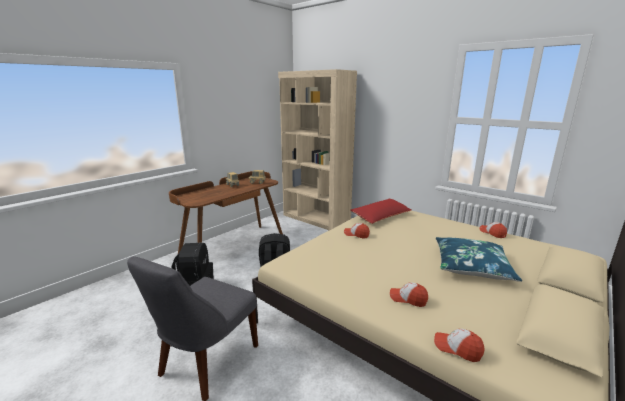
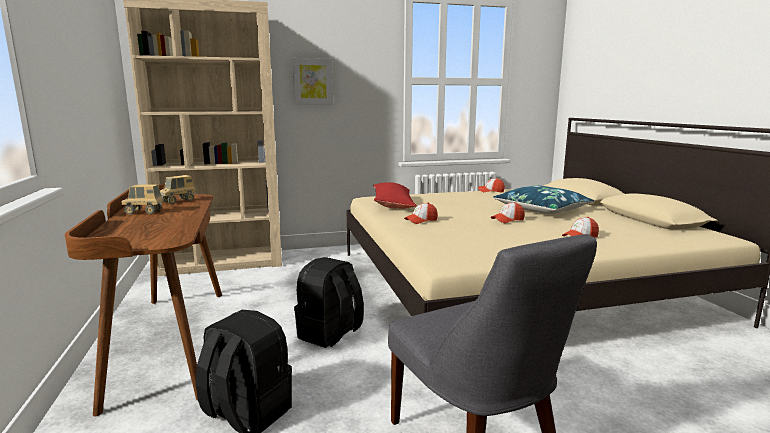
camera: 55 degrees left, 5 degrees down
cap [434,329,485,362] -> cap moved to [491,202,525,223]
none -> picture [292,58,333,105]

